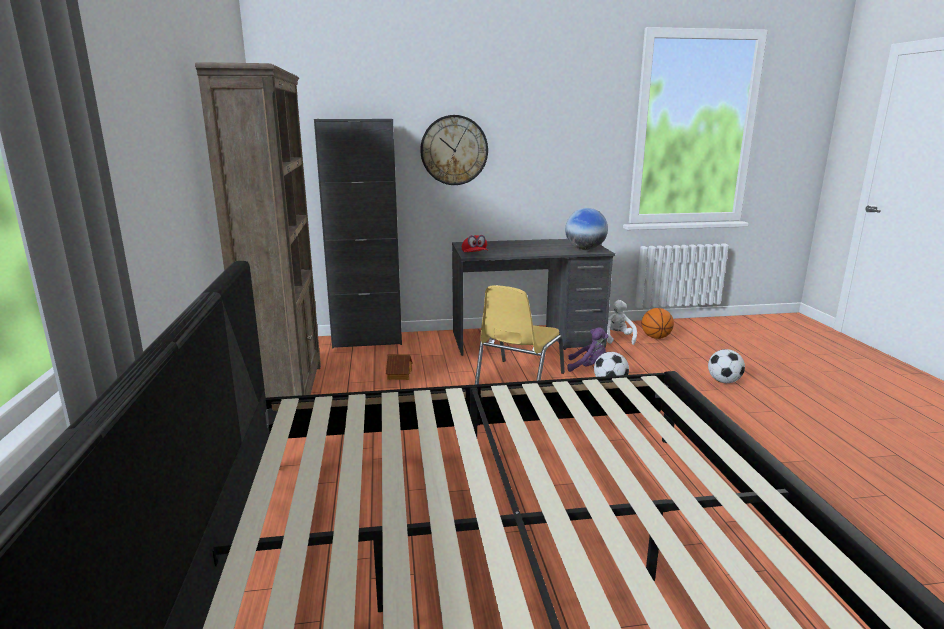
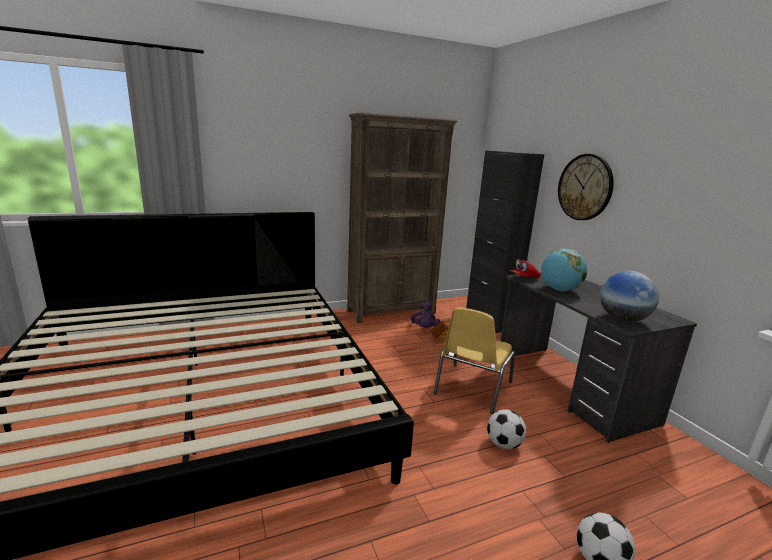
camera: 75 degrees right, 0 degrees up
yellow chair [475,285,565,384] -> yellow chair turned 75 degrees counterclockwise [434,307,515,414]
purple plush toy [567,327,609,372] -> purple plush toy moved to [411,301,440,328]
white plush toy [607,300,637,345] -> none
basketball [642,308,674,339] -> none
none -> globe [541,248,587,291]

